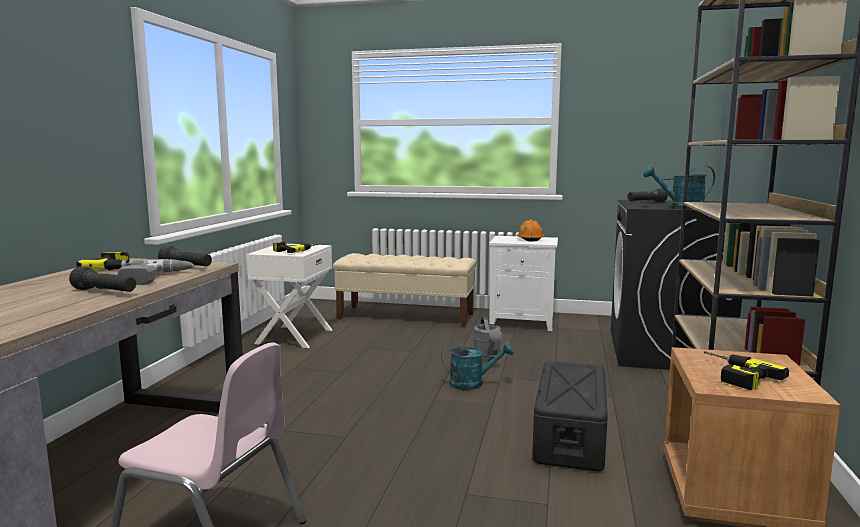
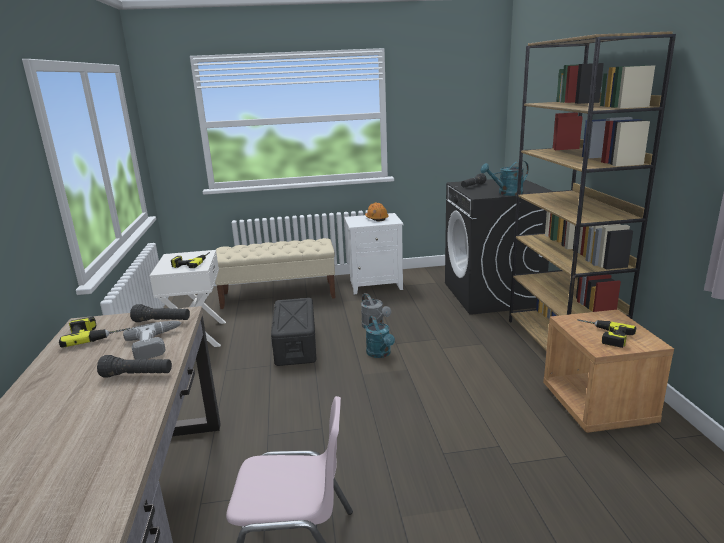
camera: 20 degrees left, 10 degrees up
turquoise watering can [441,342,514,390] -> turquoise watering can turned 90 degrees clockwise [365,316,395,358]
black storage box [532,361,608,471] -> black storage box moved to [271,298,316,366]

